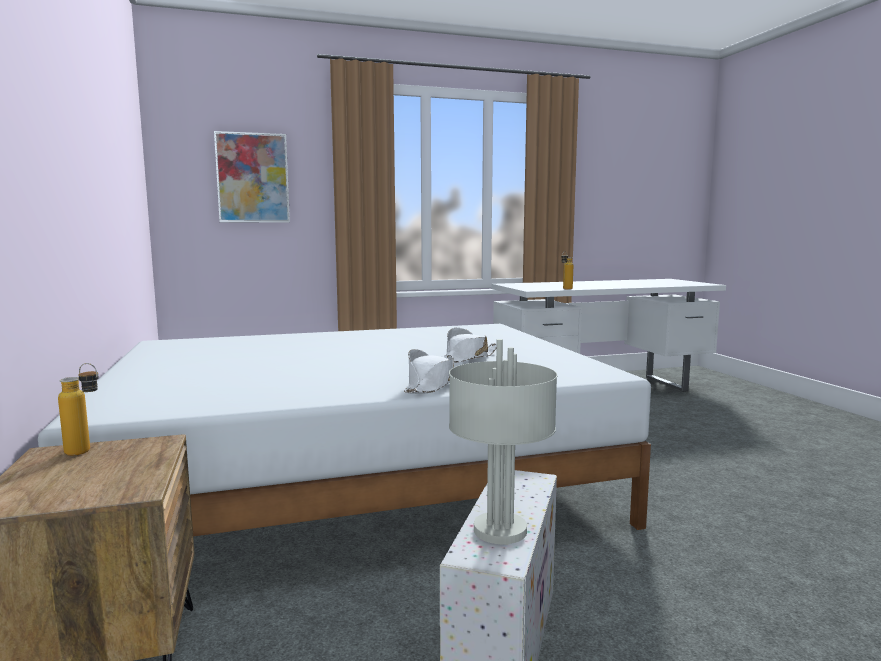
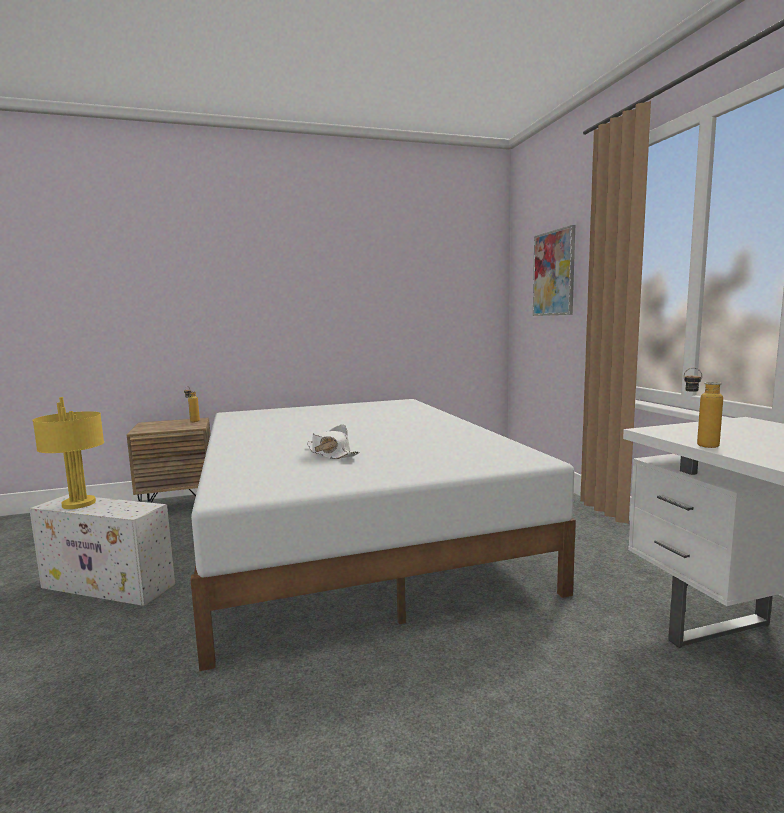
camera: 90 degrees right, 0 degrees up
white hat [404,349,454,394] -> none
grey table lamp [449,339,557,544] -> yellow table lamp [32,397,104,509]

